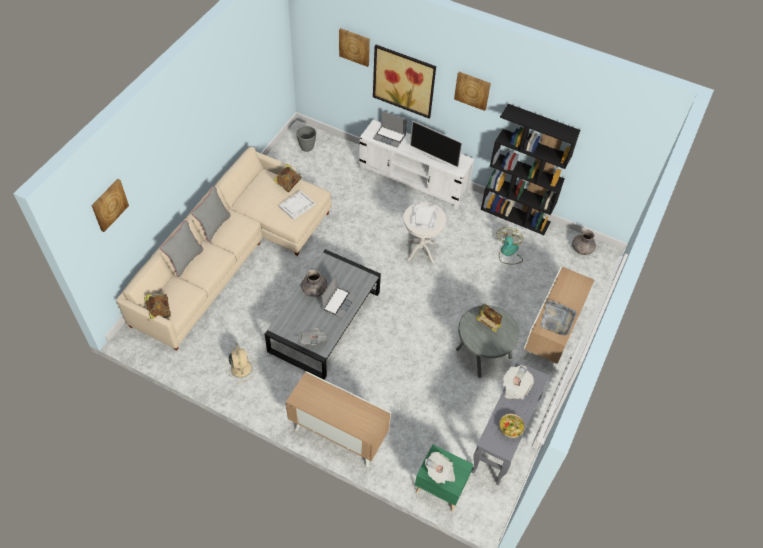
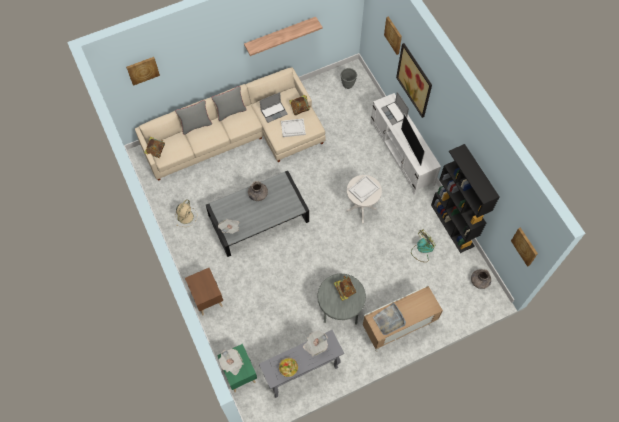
camera: 40 degrees right, 10 degrees up
cabinet [286,371,391,467] -> brown nightstand [185,268,223,315]
laptop [321,274,357,318] -> laptop moved to [260,92,288,123]
picture [454,72,491,111] -> picture moved to [511,227,538,267]
none -> shelf [244,17,322,56]

